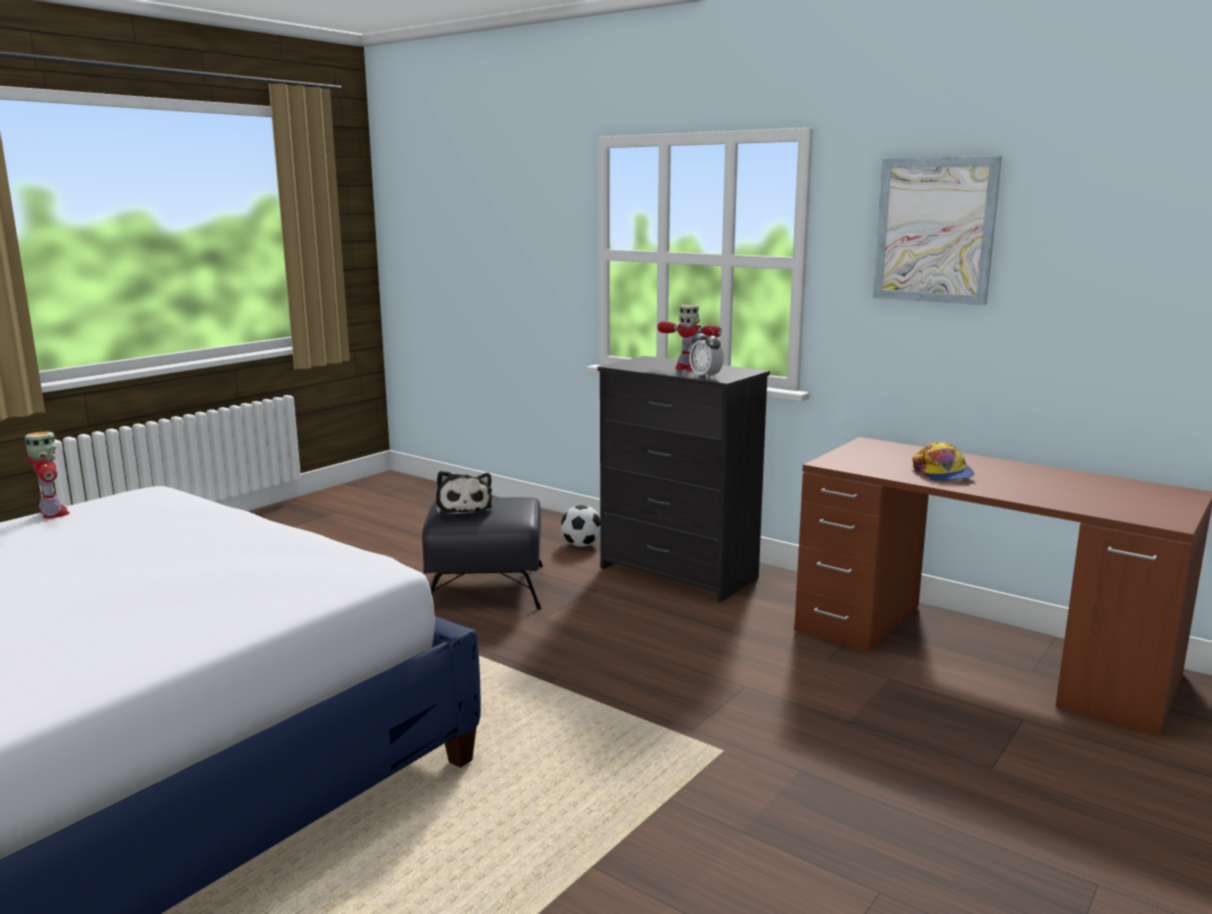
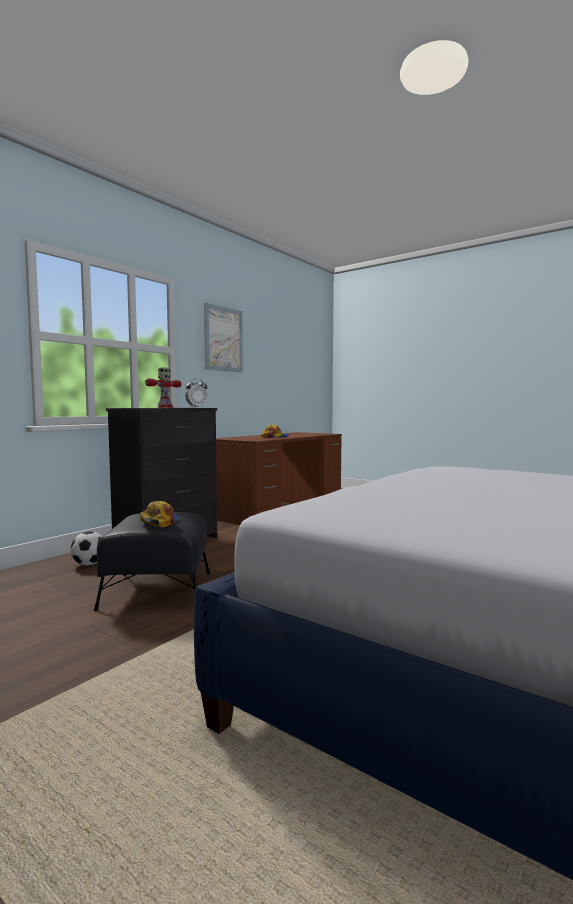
camera: 90 degrees left, 10 degrees down
toy robot [25,431,70,519] -> none
plush toy [436,471,492,516] -> cap [140,501,180,527]

